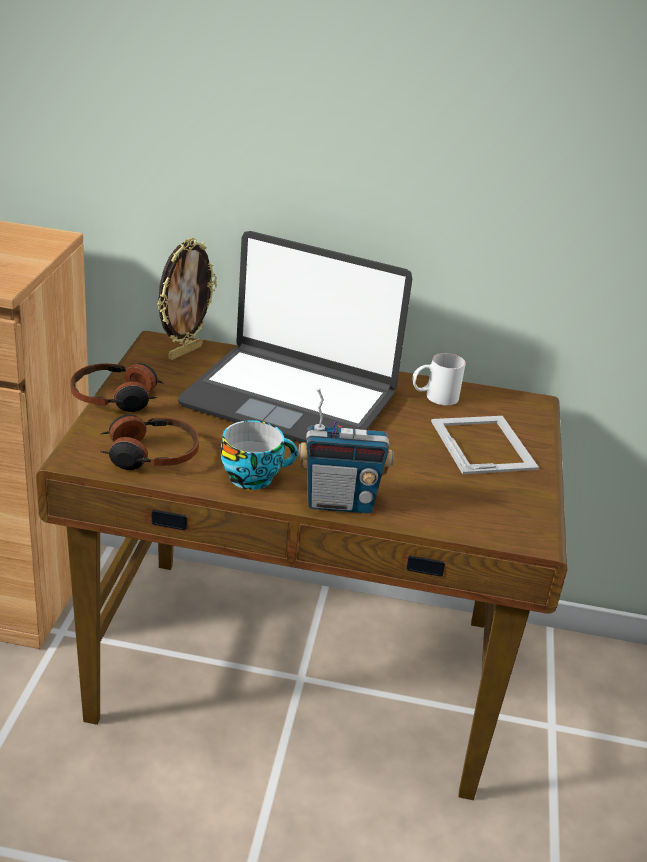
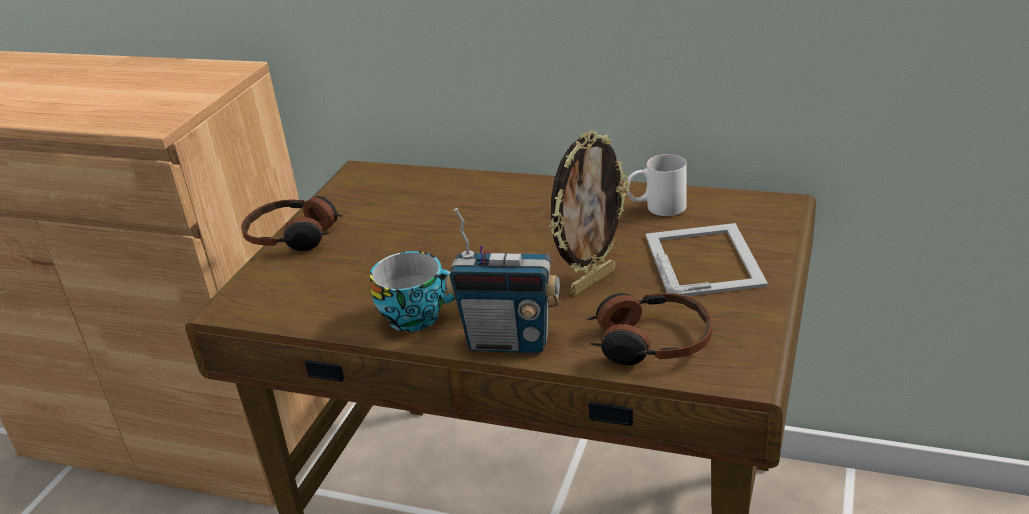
camera: 15 degrees right, 0 degrees up
headphones [100,415,199,470] -> headphones moved to [586,293,712,365]
picture frame [157,238,217,360] -> picture frame moved to [549,130,629,296]
laptop [178,231,412,443] -> none

